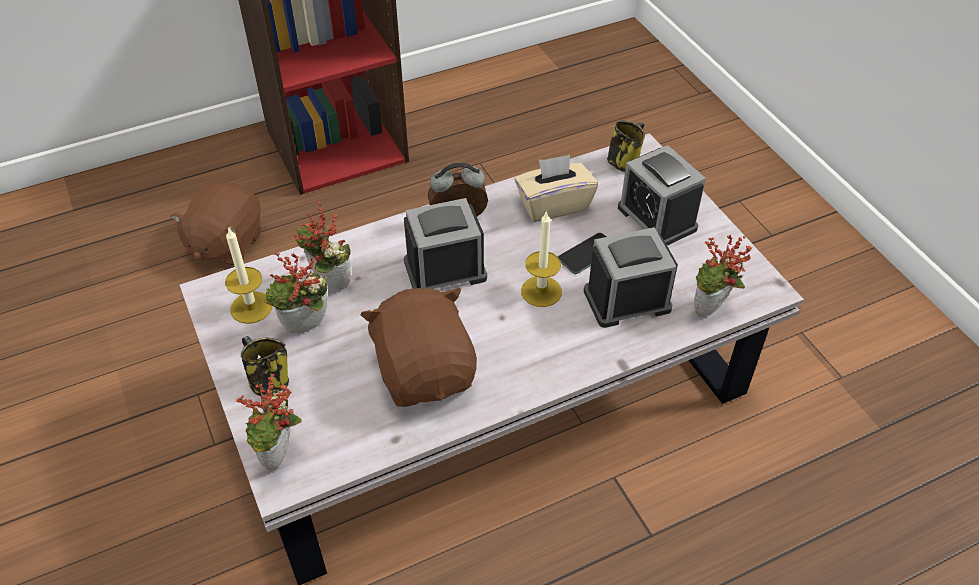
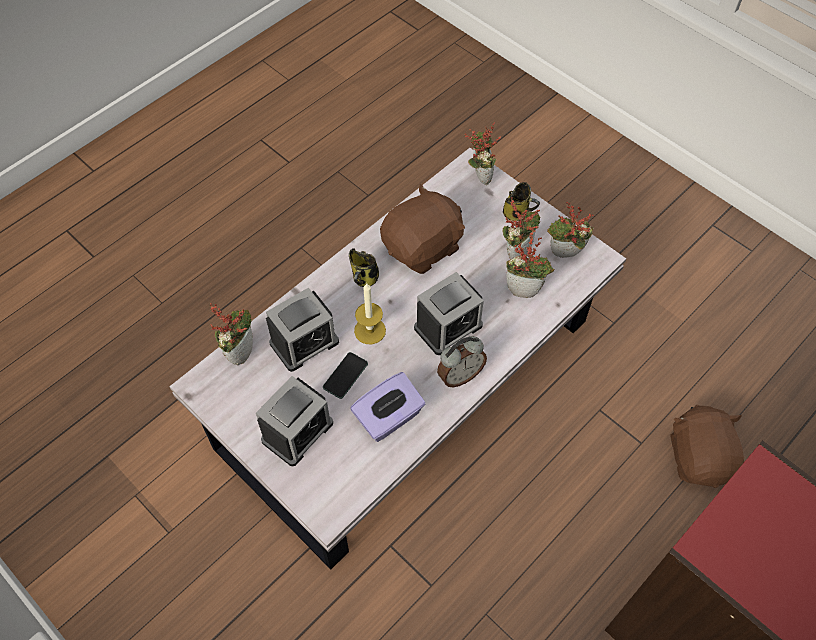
camera: 160 degrees right, 10 degrees up
candle [225,227,272,324] -> potted plant [547,202,593,258]
brown plush toy [360,288,477,407] -> brown plush toy turned 90 degrees counterclockwise [380,184,465,274]
beige tissue box [515,155,598,222] -> purple tissue box [350,372,426,442]
mug [607,121,645,172] -> mug moved to [349,249,379,287]
alarm clock [618,145,706,246] -> alarm clock turned 90 degrees clockwise [256,376,333,466]

